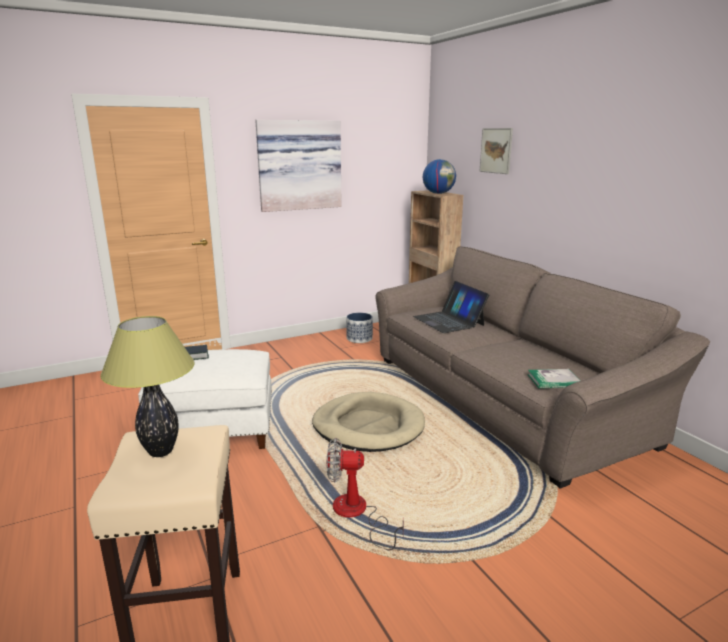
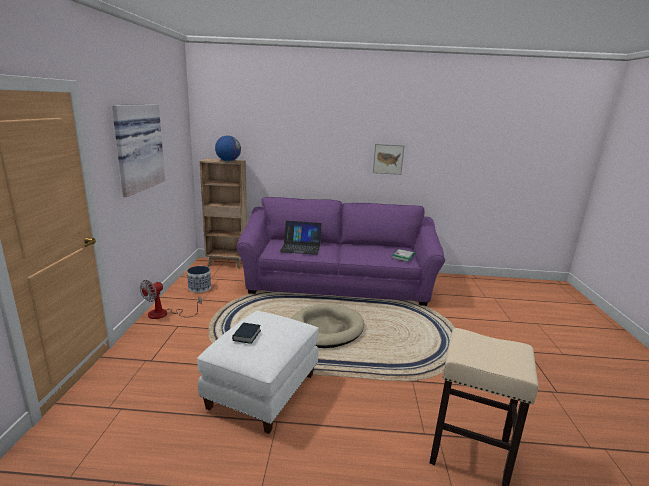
camera: 60 degrees left, 0 degrees up
table lamp [101,316,195,457] -> none
fan [327,438,404,551] -> fan moved to [140,280,202,319]
brown sofa [375,247,710,489] -> purple sofa [237,197,445,306]
picture [480,128,513,174] -> picture moved to [373,144,405,175]

